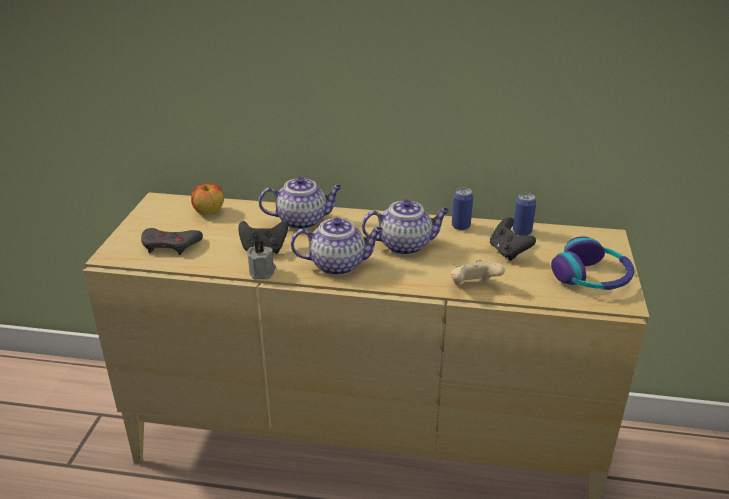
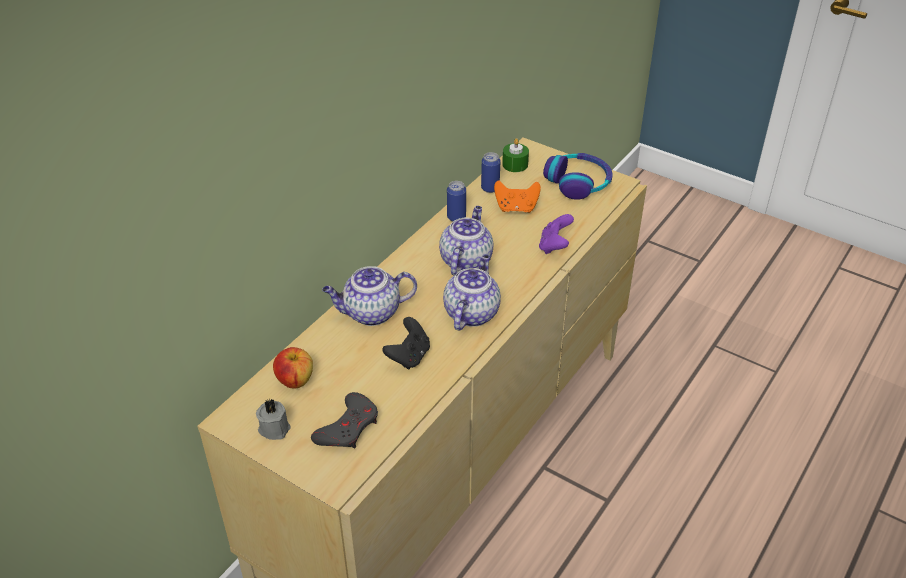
camera: 65 degrees left, 10 degrees up
grey candle [246,240,276,280] -> grey candle moved to [256,399,291,440]
teapot [258,177,342,230] -> teapot turned 120 degrees counterclockwise [322,266,417,326]
beige game controller [451,260,505,285] -> purple game controller [539,214,574,254]
black game controller [490,217,536,261] -> orange game controller [494,181,541,213]
none -> green candle [502,138,529,172]

